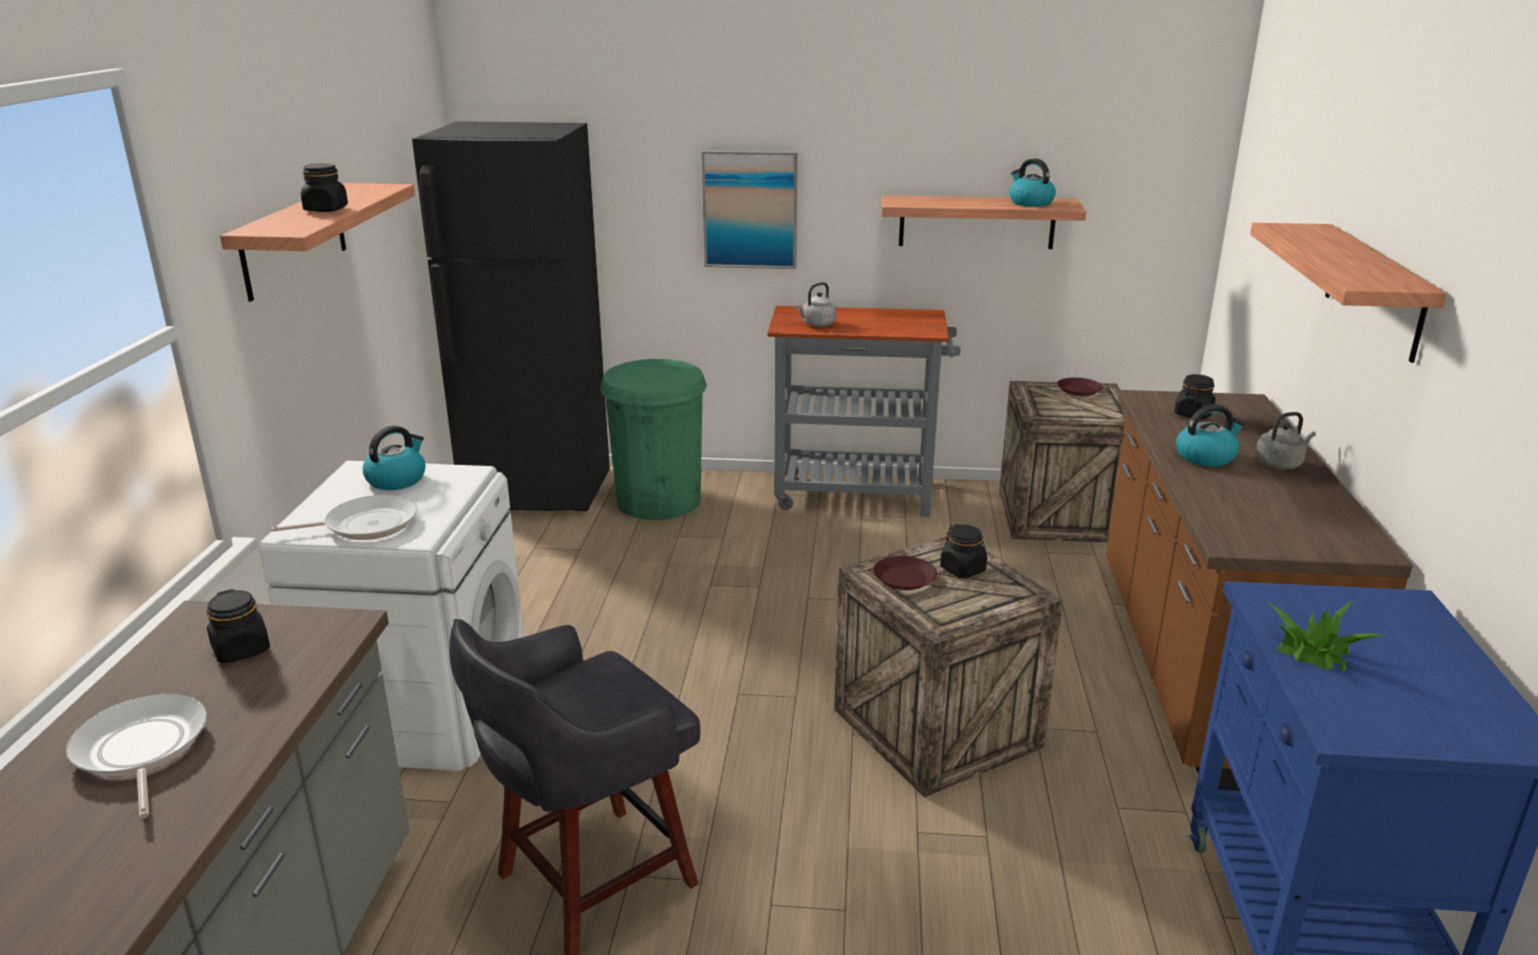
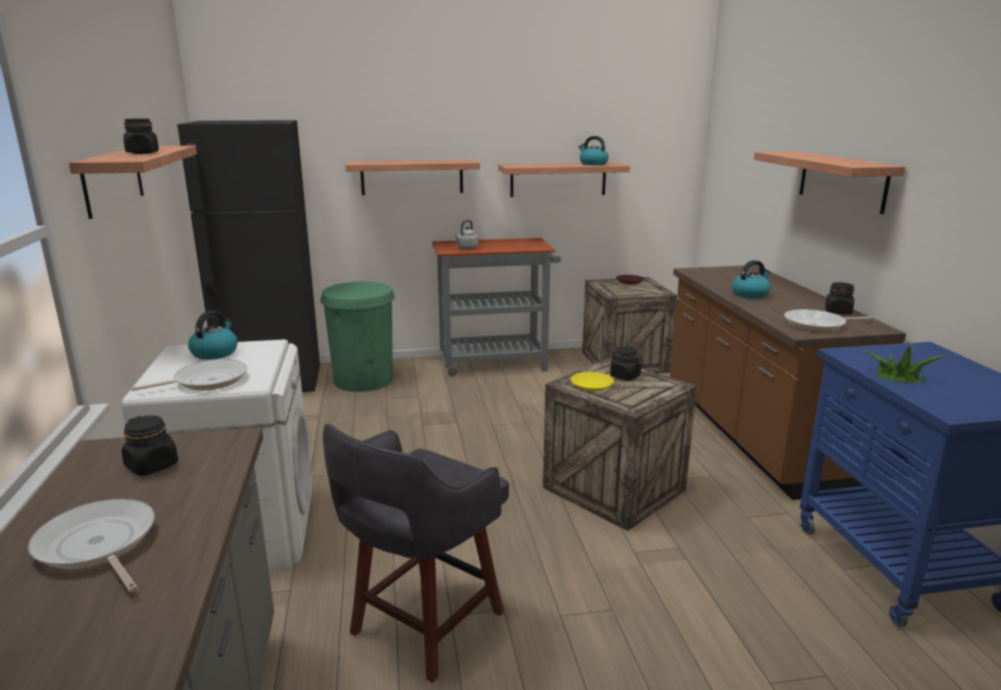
camera: 15 degrees left, 5 degrees down
picture [702,150,797,269] -> shelf [345,159,480,195]
brown plate [873,556,937,590] -> yellow plate [571,372,614,391]
black jar [1174,374,1216,420] -> black jar moved to [825,282,855,314]
grey kettle [1255,412,1316,469] -> none
none -> frying pan [784,309,872,332]

